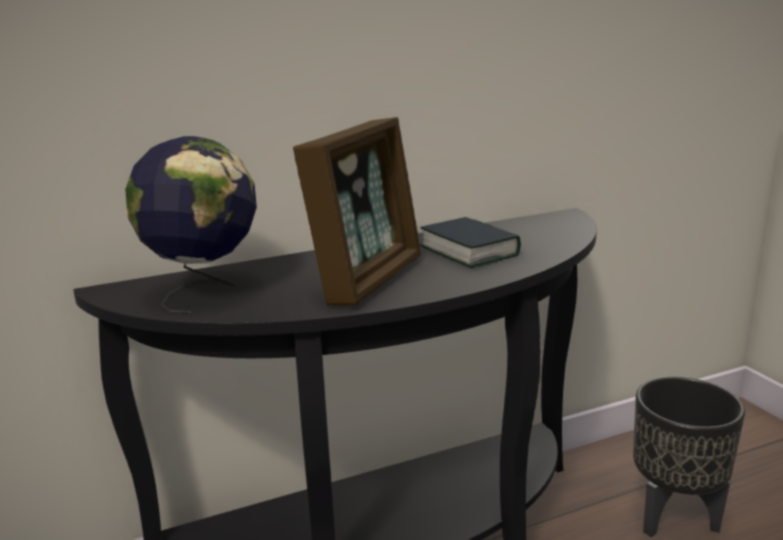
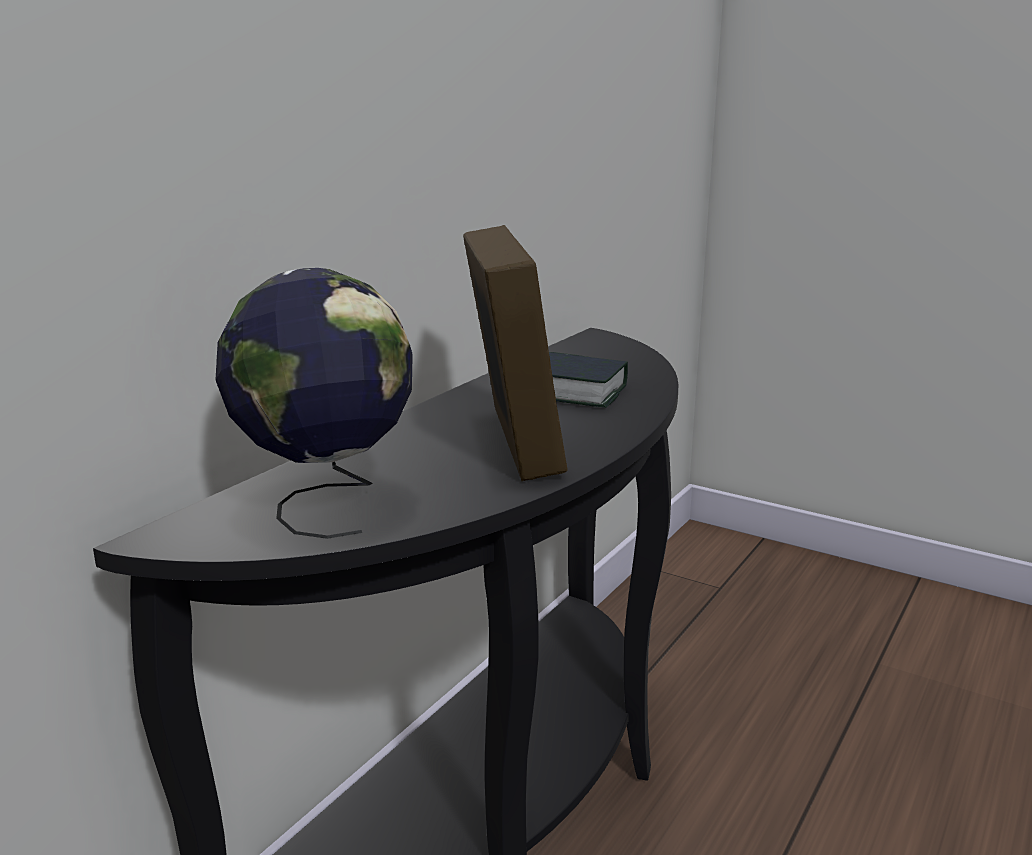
camera: 35 degrees left, 0 degrees up
black planter [633,377,745,537] -> none

